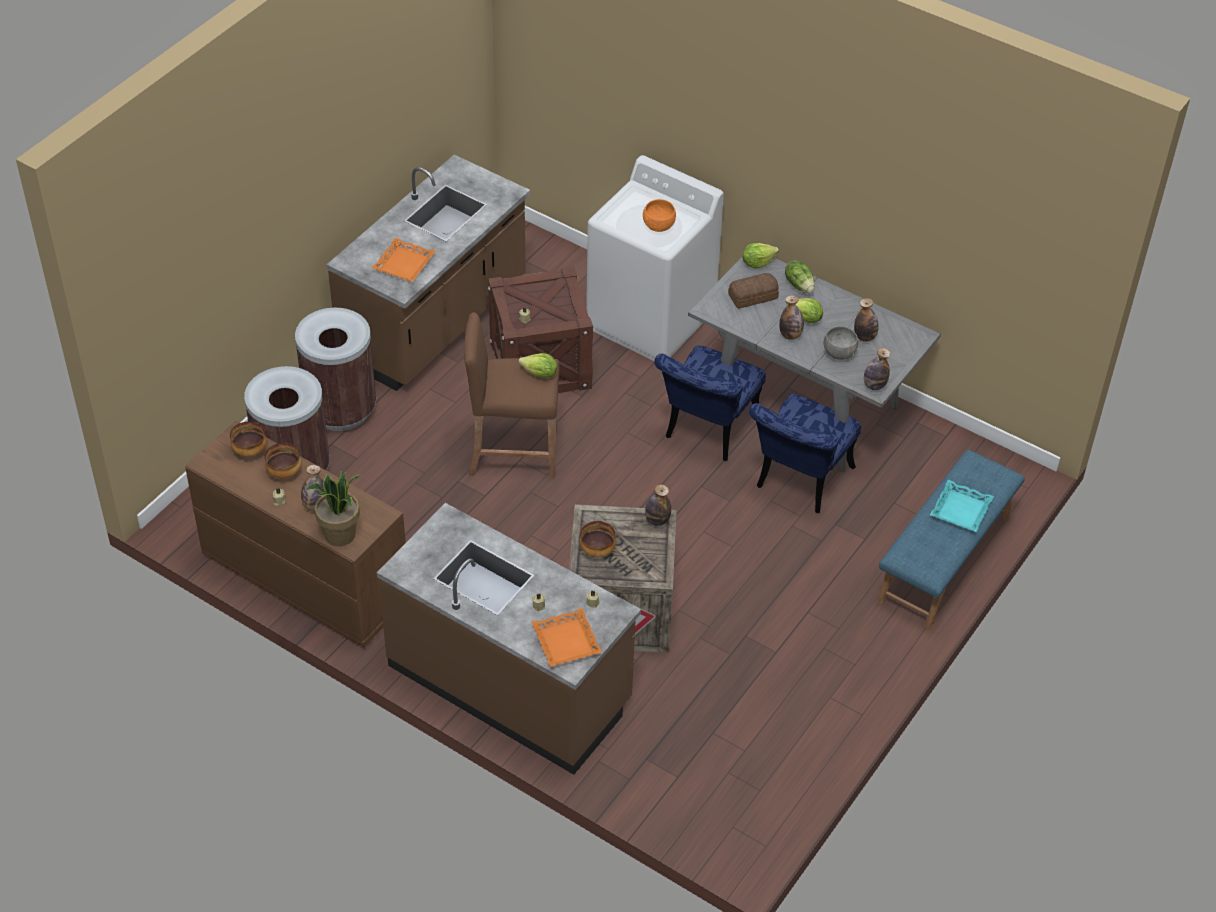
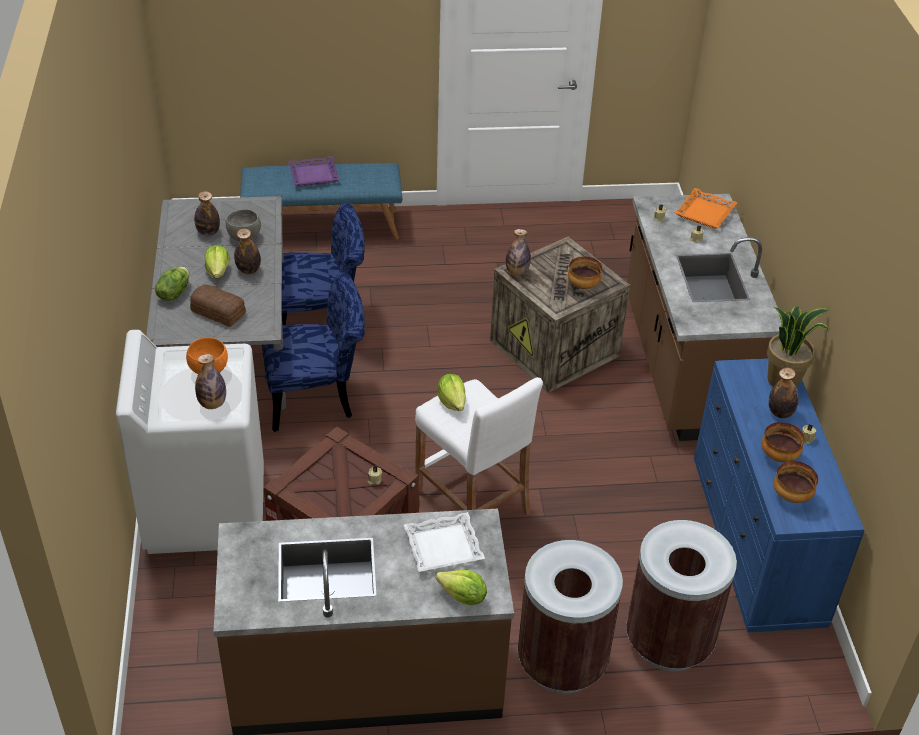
camera: 130 degrees left, 5 degrees down
brown dresser [185,421,406,647] -> blue dresser [694,358,865,633]
orange tray [372,238,436,282] -> white tray [404,512,485,572]
brown stool [464,312,559,479] -> white stool [415,377,543,516]
lettuce [742,243,779,268] -> lettuce moved to [436,570,487,605]
bottle [864,348,890,390] -> bottle moved to [195,354,226,409]
turquoise tray [930,480,994,532] -> purple tray [288,156,340,186]

